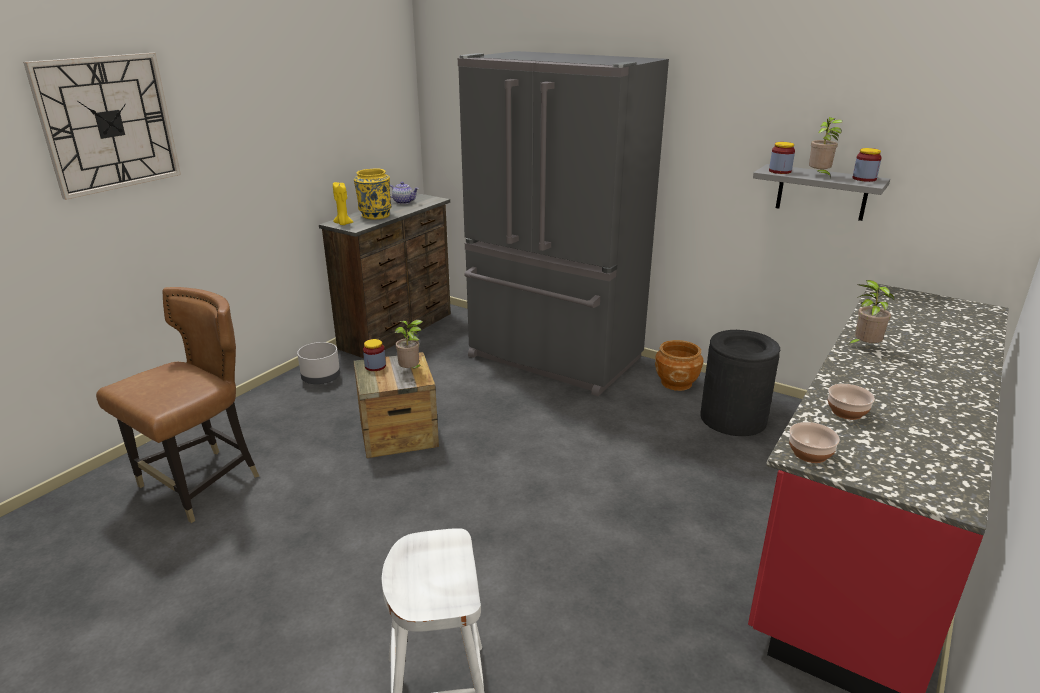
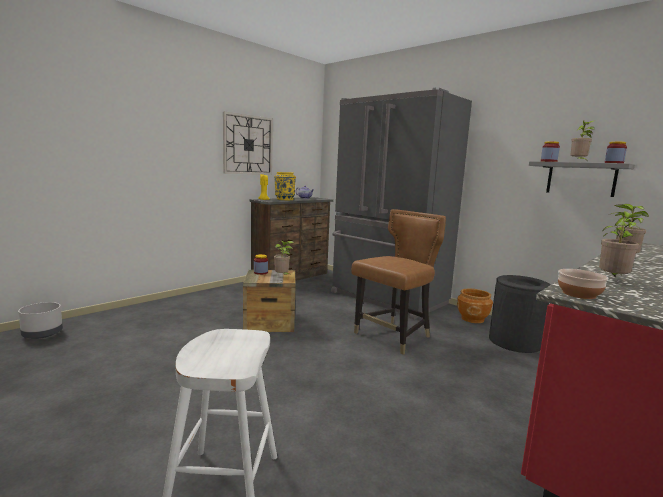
camera: 10 degrees right, 15 degrees down
wall clock [23,53,181,200] -> wall clock moved to [223,112,273,175]
brown chair [96,287,259,523] -> brown chair moved to [351,209,446,355]
grey planter [297,342,340,384] -> grey planter moved to [18,302,63,339]
bowl [828,384,875,420] -> potted plant [599,211,644,277]

